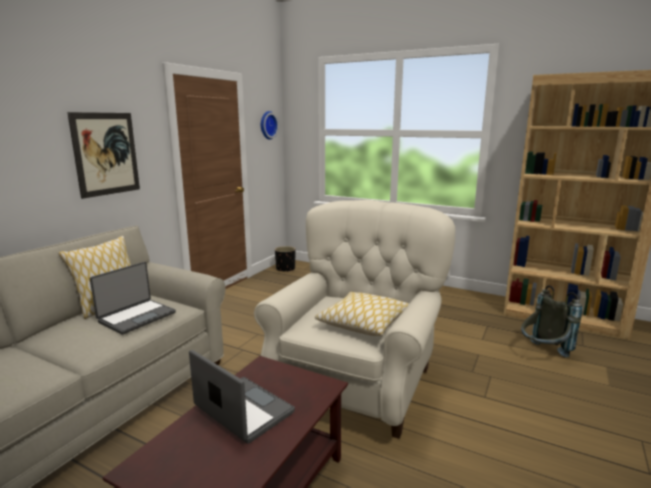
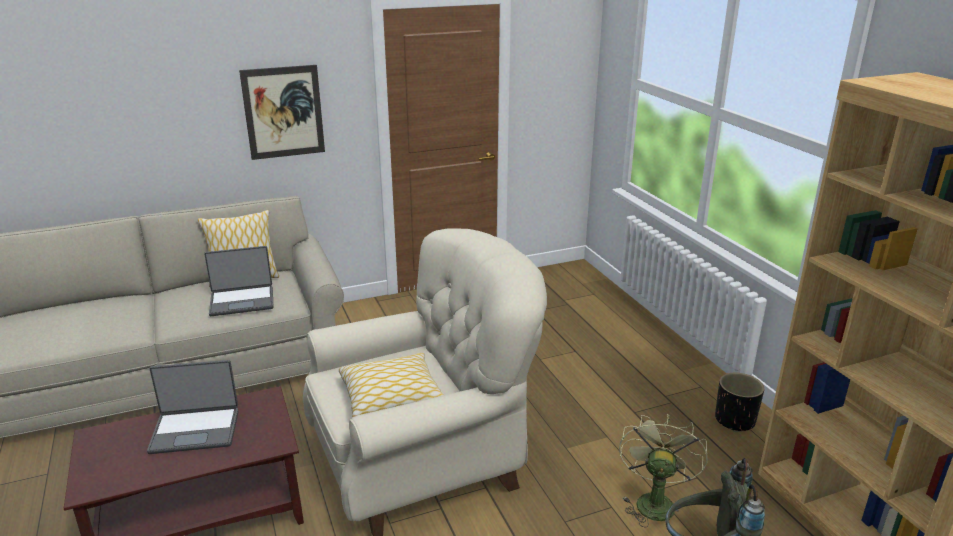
camera: 40 degrees right, 10 degrees up
laptop [189,350,295,444] -> laptop turned 90 degrees clockwise [147,360,238,454]
wall clock [261,111,279,140] -> none
black planter [275,246,295,272] -> black planter moved to [715,373,764,432]
none -> green fan [619,414,708,528]

